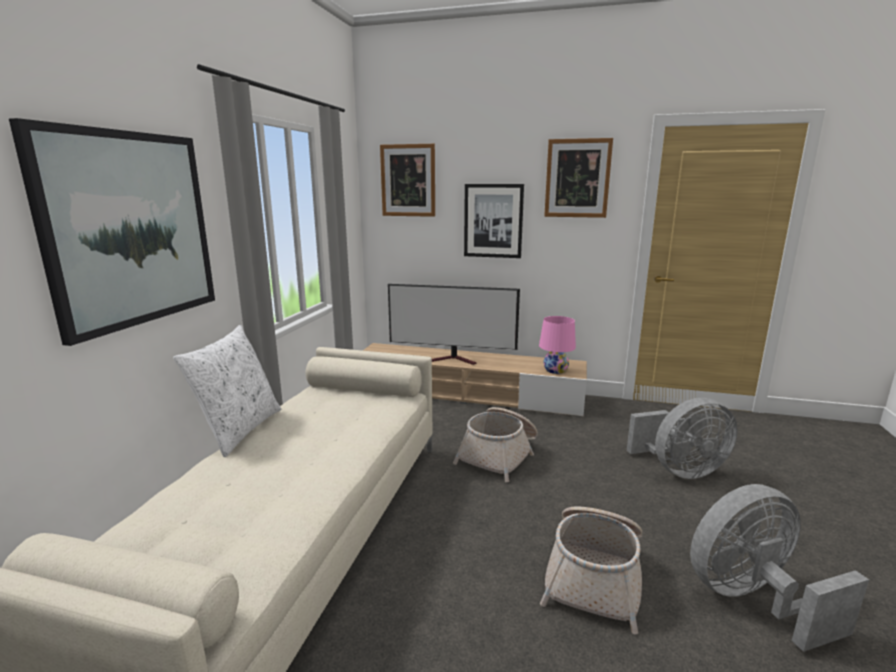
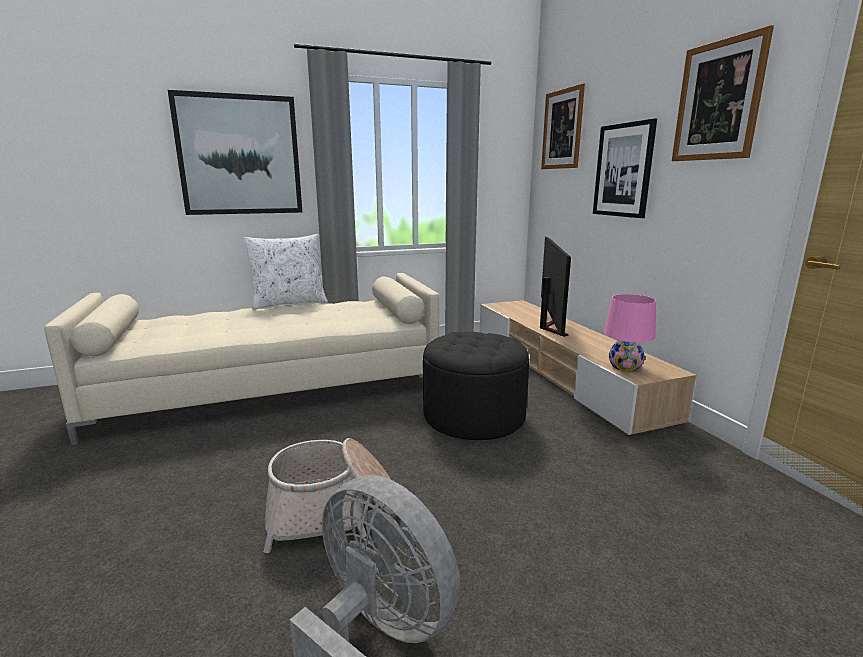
camera: 55 degrees right, 0 degrees up
television [388,284,520,365] -> television turned 150 degrees counterclockwise [540,237,571,337]
basket [453,407,538,482] -> black ottoman [423,332,529,440]
grey fan [627,398,738,479] -> none

